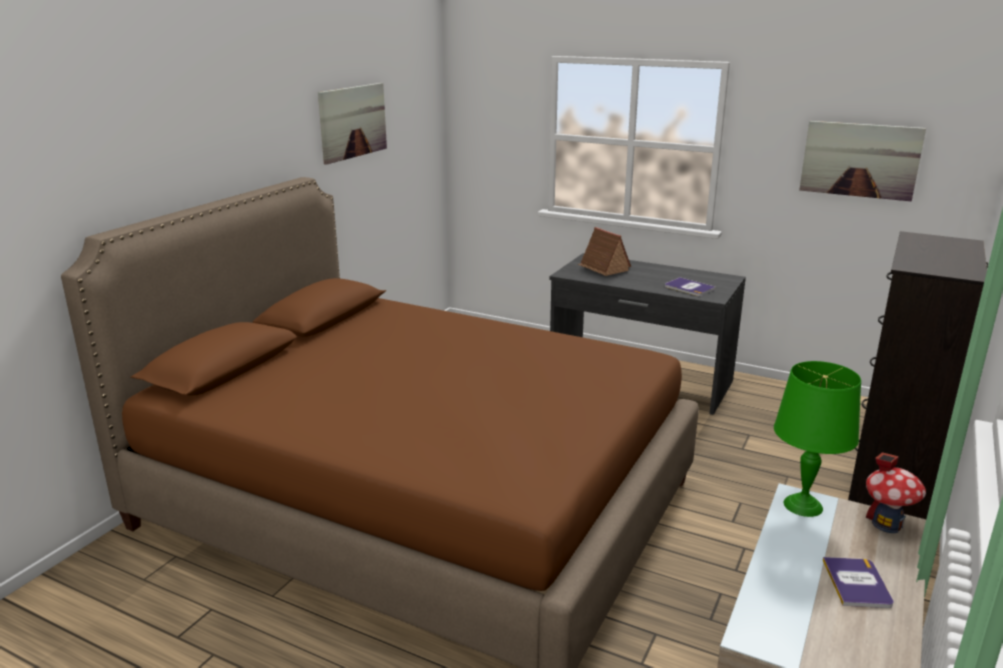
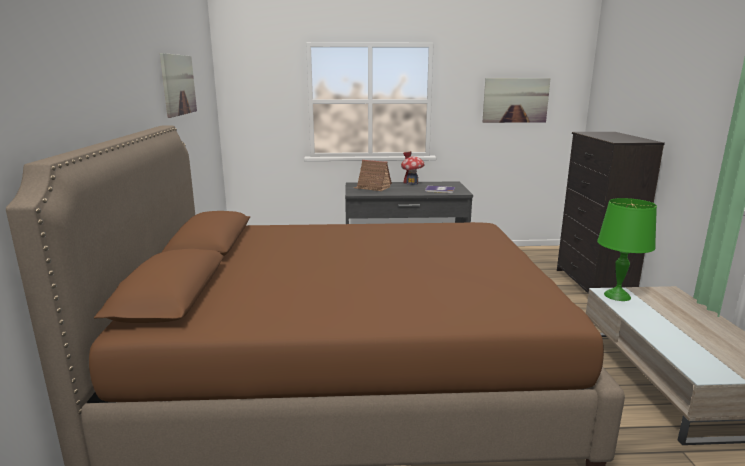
camera: 30 degrees left, 5 degrees down
book [823,557,893,608] -> none
toy house [866,452,926,533] -> toy house moved to [401,151,425,185]

